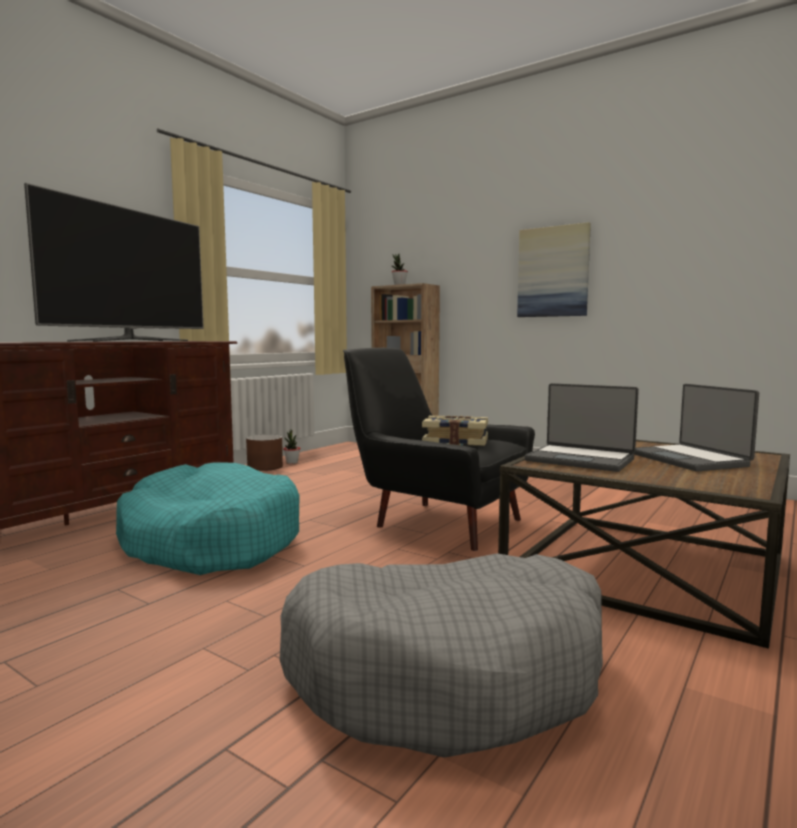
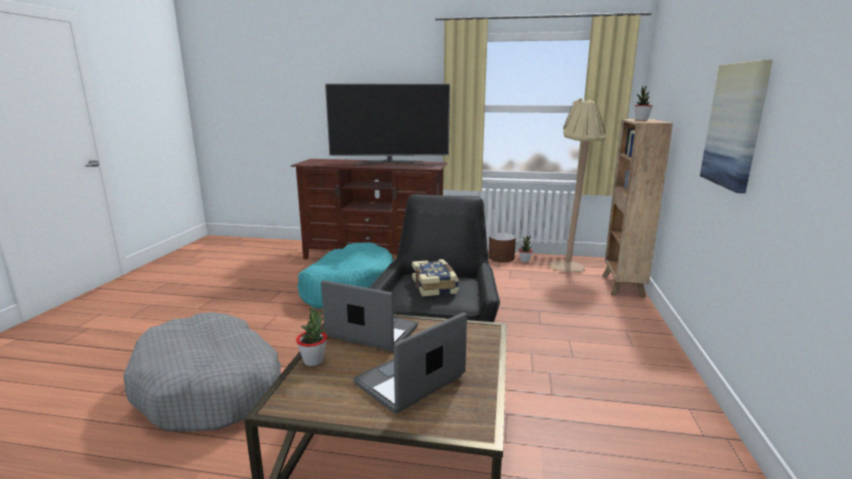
camera: 65 degrees right, 10 degrees up
laptop [525,383,639,472] -> laptop turned 105 degrees clockwise [321,280,418,352]
none -> potted plant [296,308,327,366]
none -> beige floor lamp [550,98,606,272]

